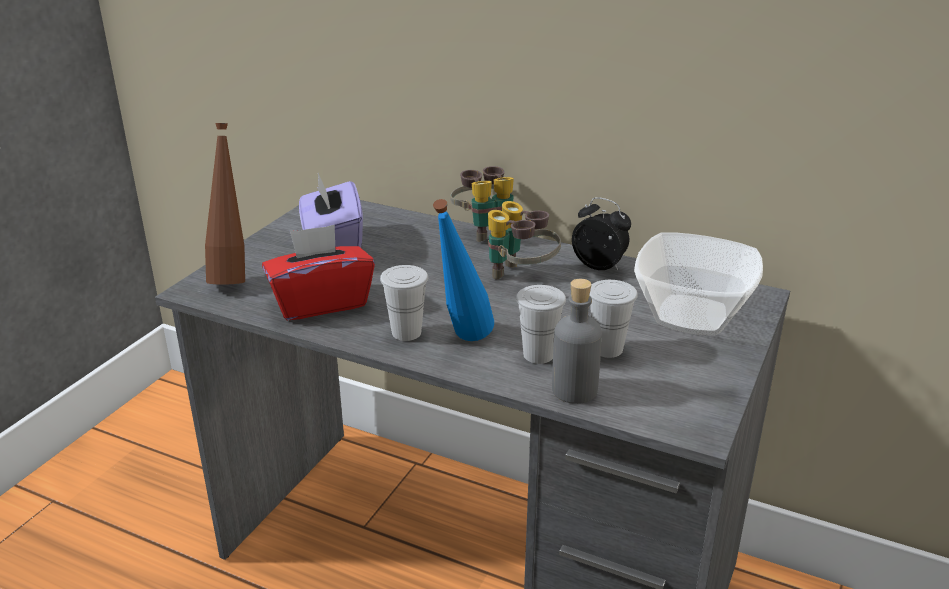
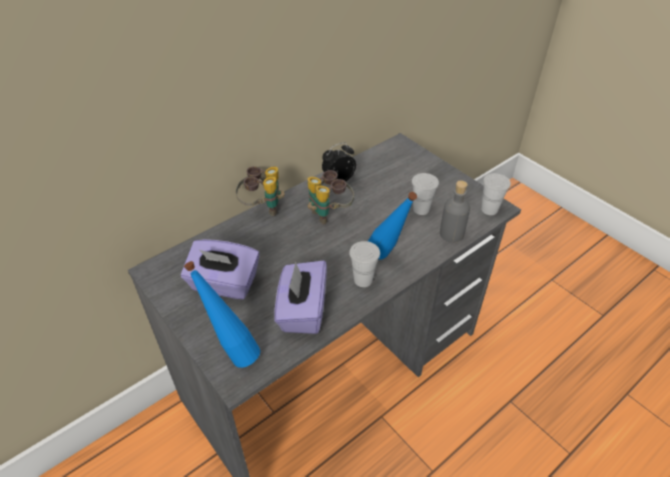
camera: 65 degrees left, 15 degrees up
brown bottle [205,123,245,285] -> blue bottle [184,261,260,368]
red tissue box [262,225,375,320] -> purple tissue box [274,260,327,334]
white cup [516,285,566,364] -> white cup moved to [481,173,511,215]
bowl [634,233,763,335] -> none

